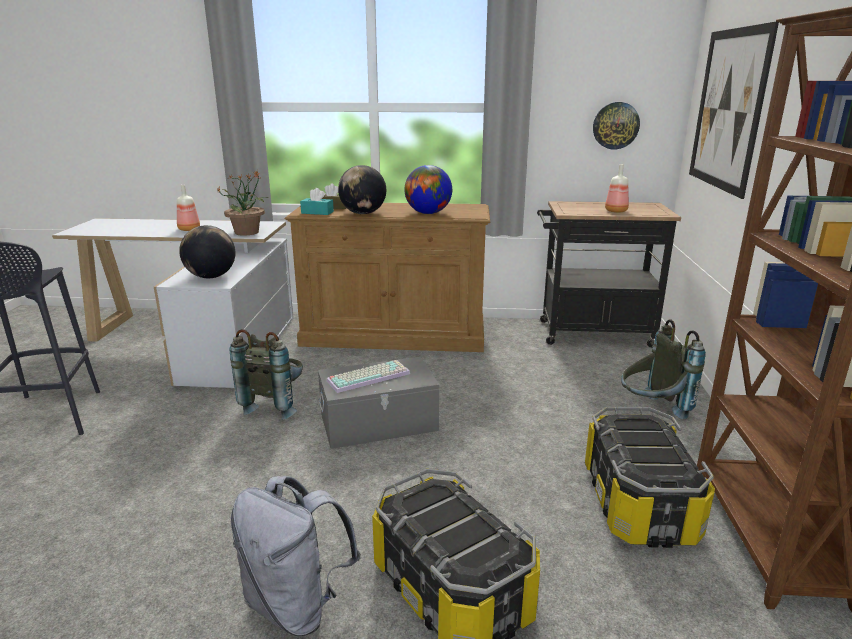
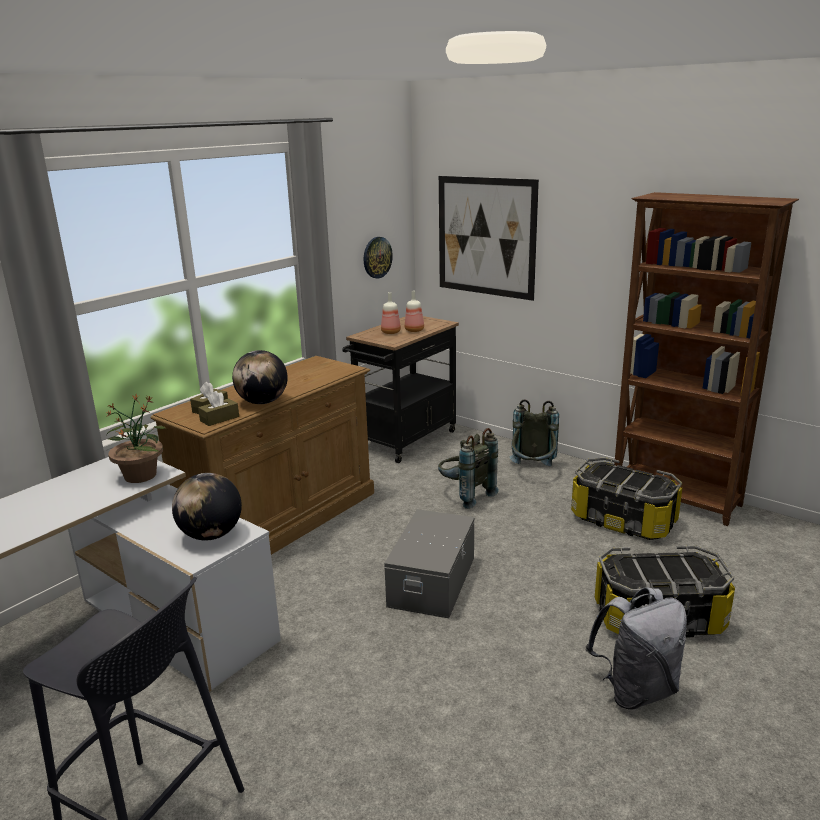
camera: 55 degrees left, 0 degrees up
bottle [177,185,200,231] -> bottle moved to [381,292,401,334]
grey backpack [229,329,303,420] -> grey backpack moved to [438,428,499,509]
turquoise tissue box [300,188,334,215] -> brown tissue box [198,391,239,426]
keyboard [326,360,410,393] -> none
globe [404,165,452,214] -> none

